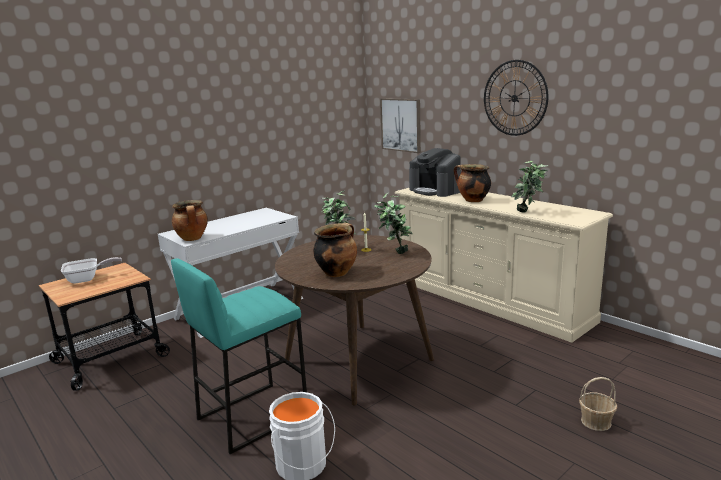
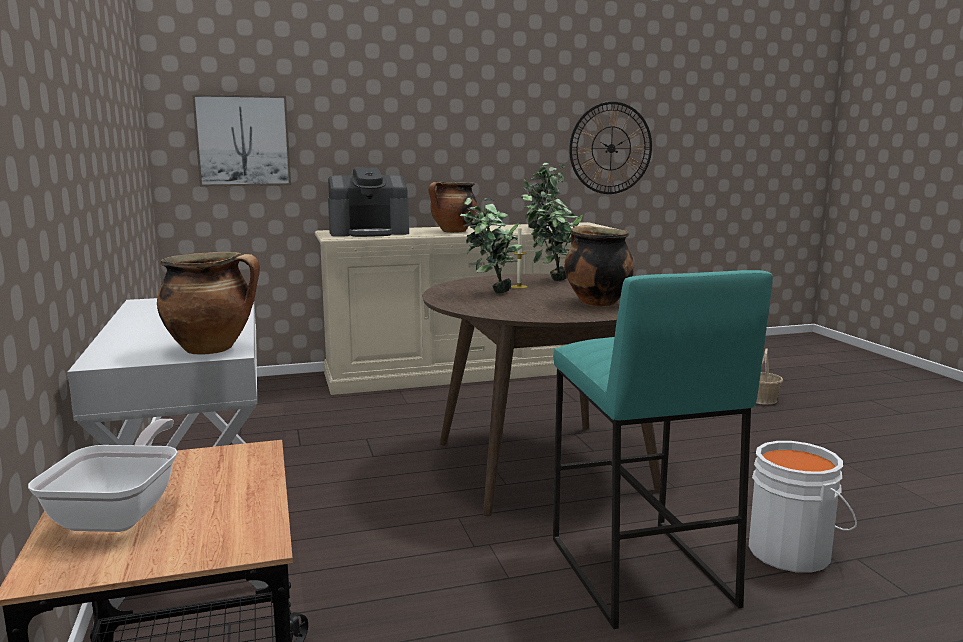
camera: 65 degrees left, 5 degrees down
wall clock [484,60,549,136] -> wall clock moved to [569,102,652,194]

